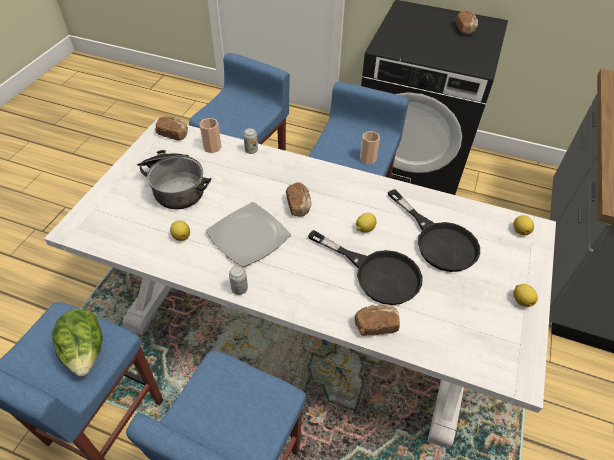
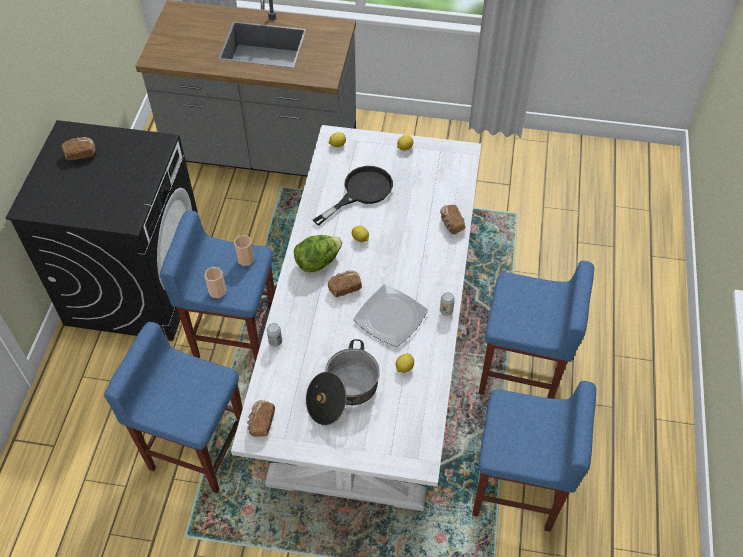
camera: 100 degrees left, 5 degrees up
lettuce [52,309,103,376] -> lettuce moved to [294,235,343,272]
cup [199,118,222,153] -> cup moved to [204,267,227,298]
black frying pan [308,230,422,305] -> none

